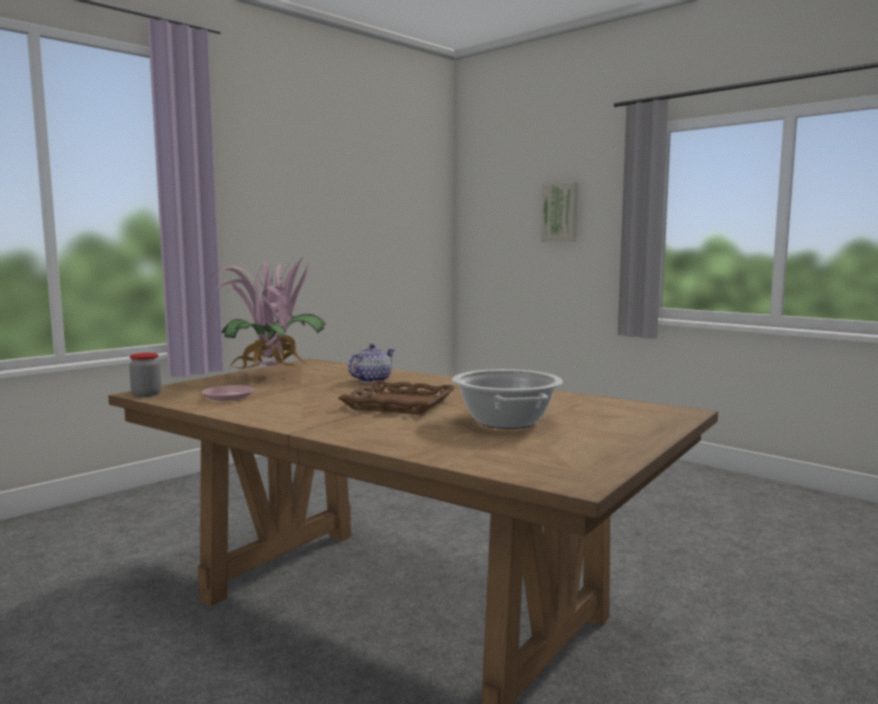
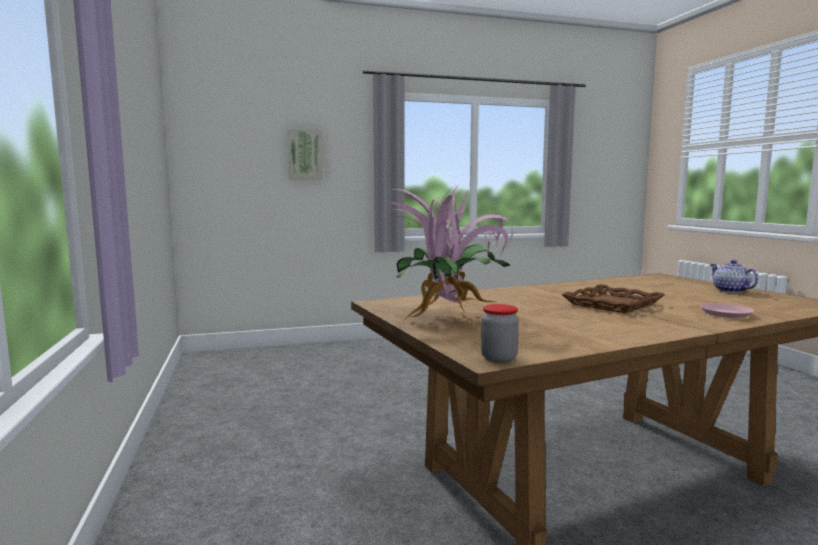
camera: 60 degrees left, 0 degrees up
pink plate [202,385,254,401] -> pink plate moved to [700,303,754,318]
teapot [348,344,395,383] -> teapot moved to [709,260,759,293]
cooking pot [452,369,563,429] -> none

